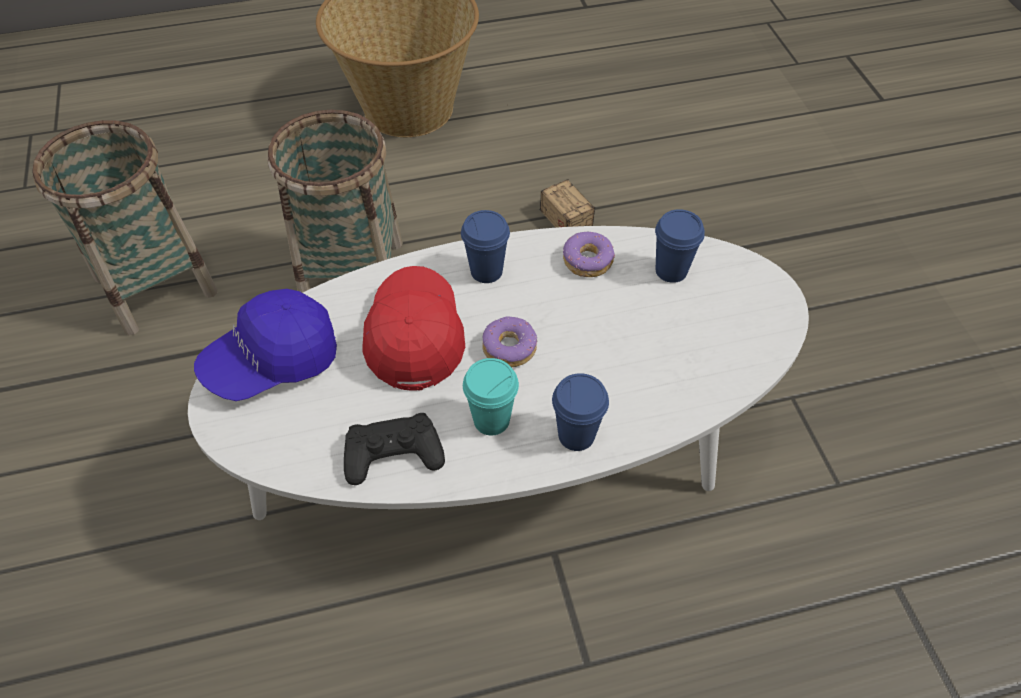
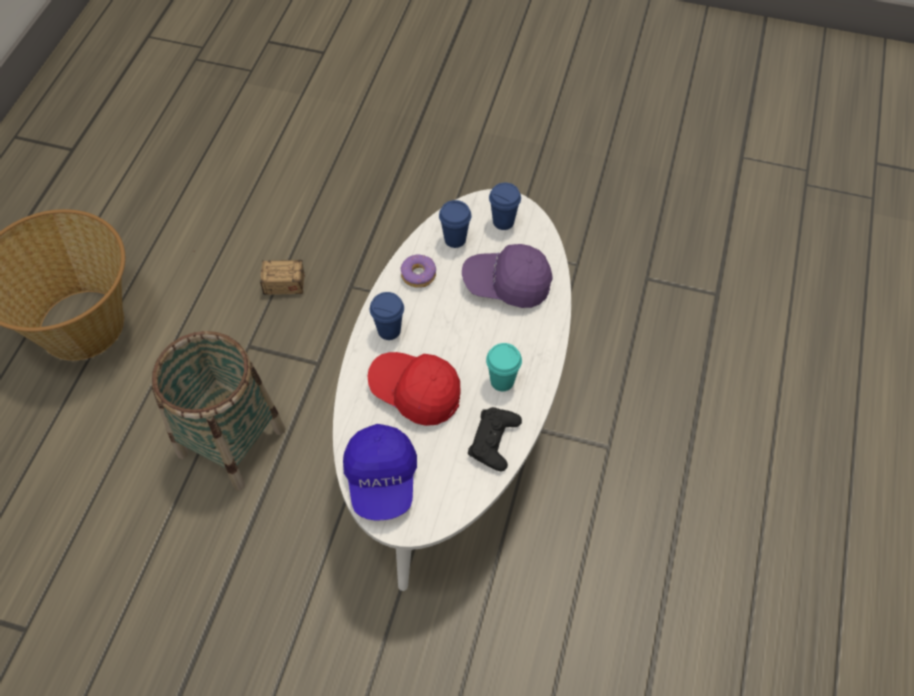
camera: 60 degrees left, 5 degrees up
basket [32,120,217,335] -> none
donut [483,316,537,367] -> none
blue cup [552,373,609,451] -> blue cup moved to [489,183,521,230]
none -> purple cap [462,244,553,308]

